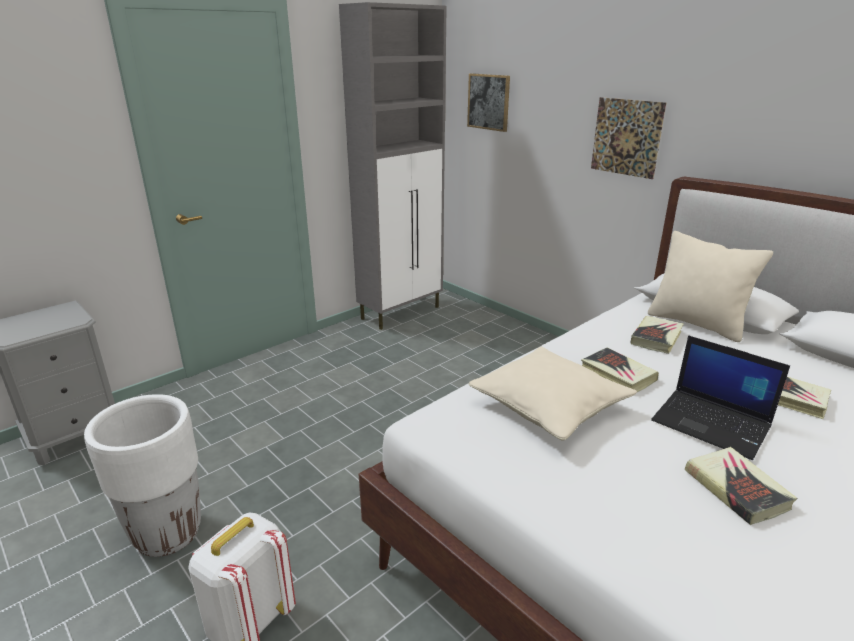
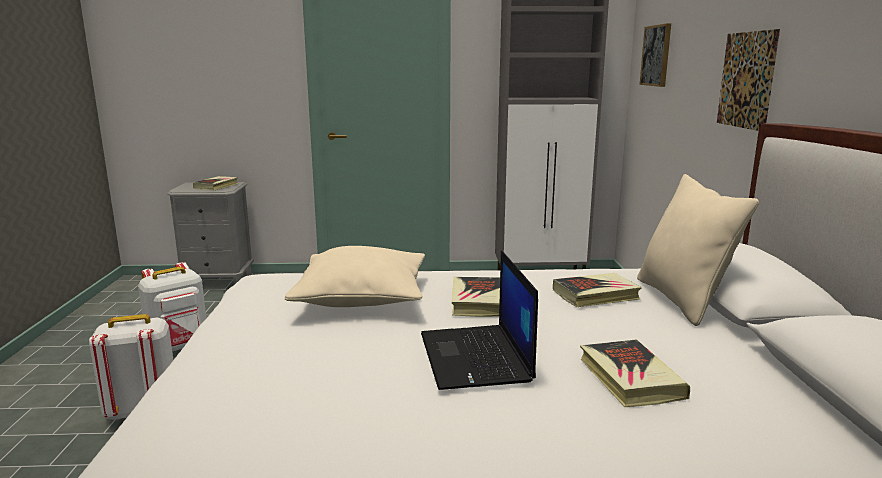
camera: 40 degrees right, 10 degrees down
white planter [84,394,201,557] -> white backpack [138,262,206,351]
book [685,447,797,525] -> book moved to [193,176,238,191]

